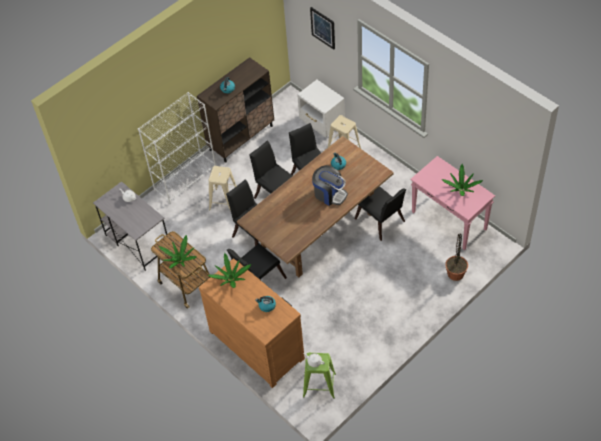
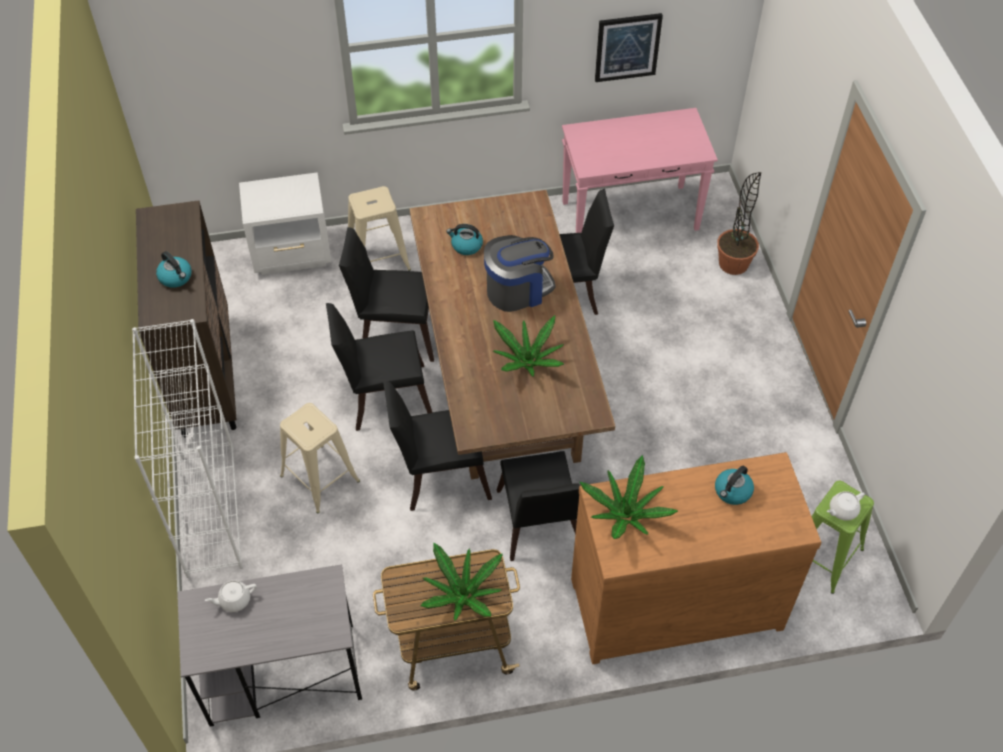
camera: 60 degrees left, 0 degrees up
picture [310,7,335,50] -> picture moved to [595,13,663,82]
potted plant [442,164,483,196] -> potted plant moved to [493,316,564,376]

